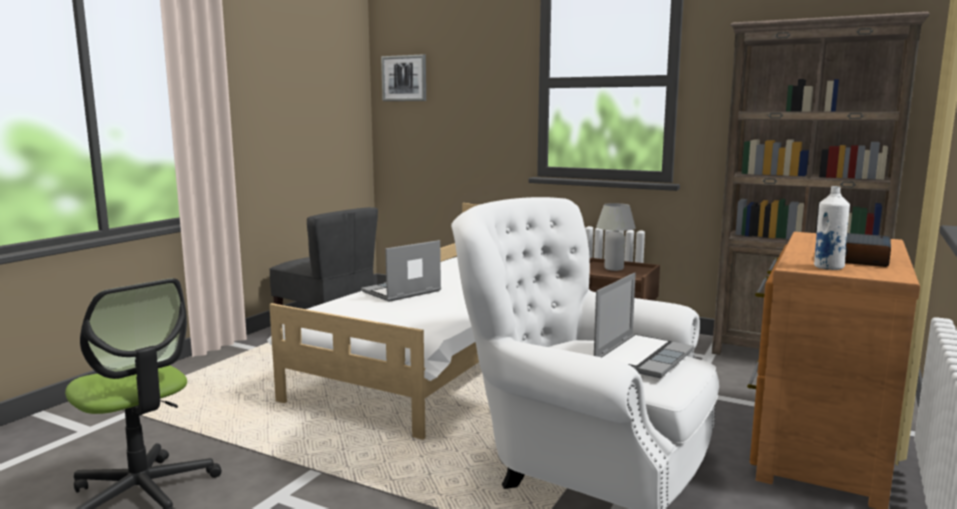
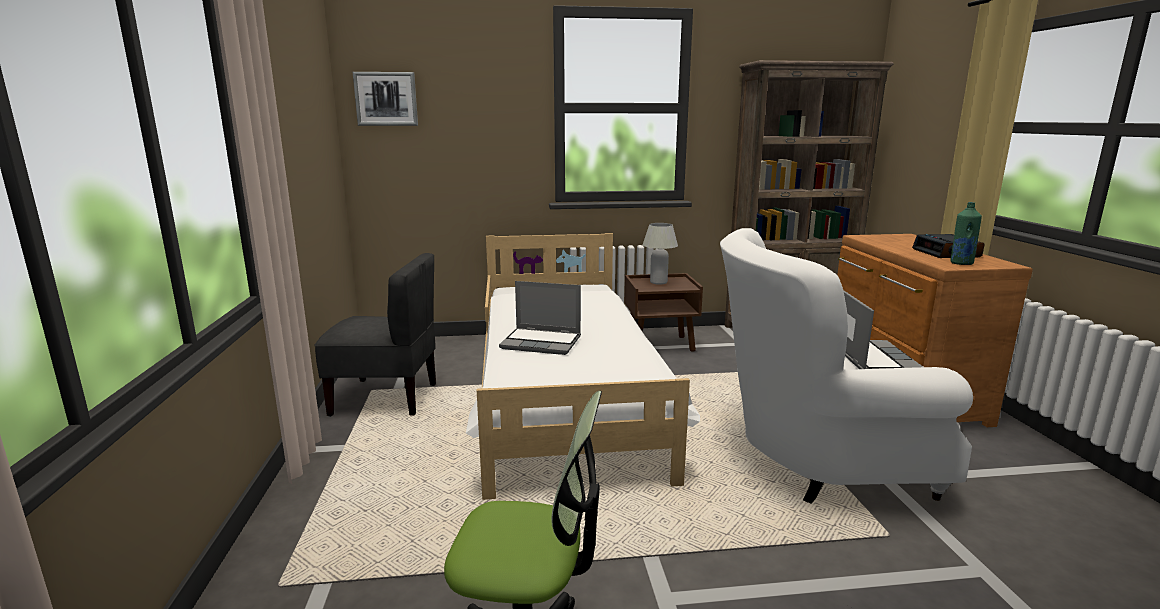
camera: 35 degrees left, 5 degrees up
laptop [361,240,441,302] -> laptop turned 90 degrees counterclockwise [499,281,581,355]
white bottle [814,186,850,270] -> green bottle [950,202,982,265]

